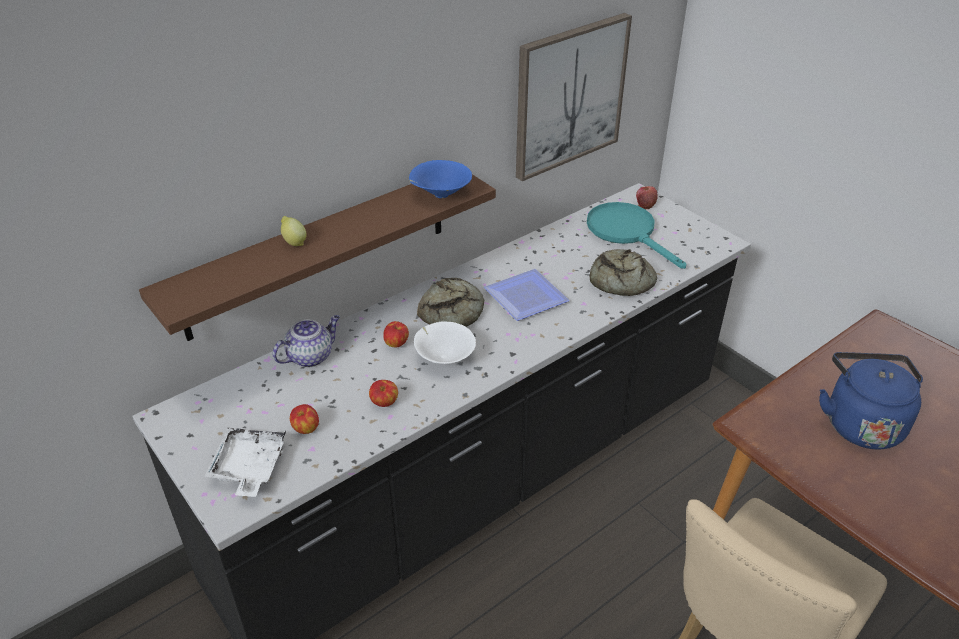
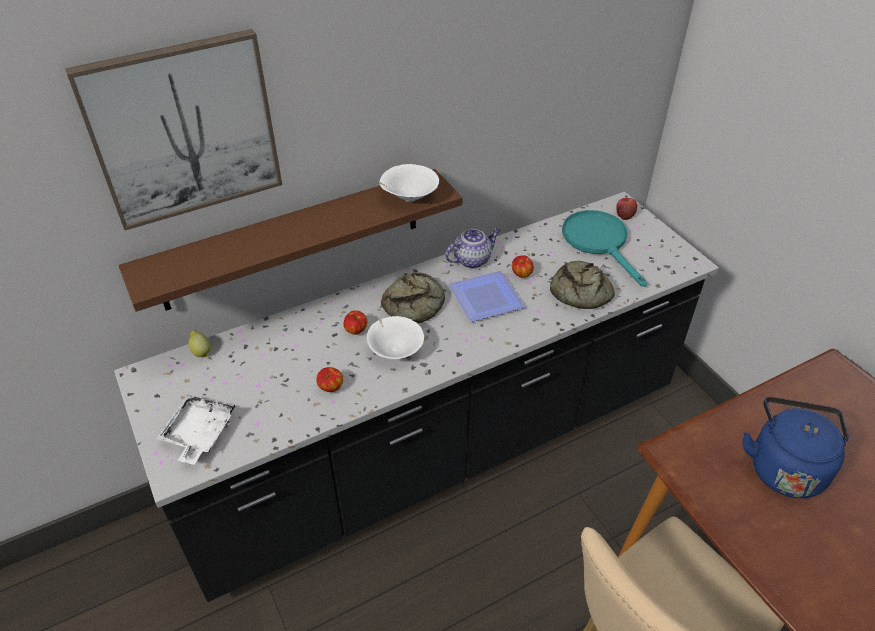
camera: 10 degrees right, 5 degrees up
teapot [272,315,340,368] -> teapot moved to [445,228,500,268]
lemon [281,216,307,246] -> lemon moved to [188,330,211,357]
apple [290,404,319,434] -> apple moved to [512,255,534,278]
blue bowl [409,160,472,198] -> white bowl [379,164,439,202]
picture [516,13,632,181] -> picture moved to [65,29,282,230]

